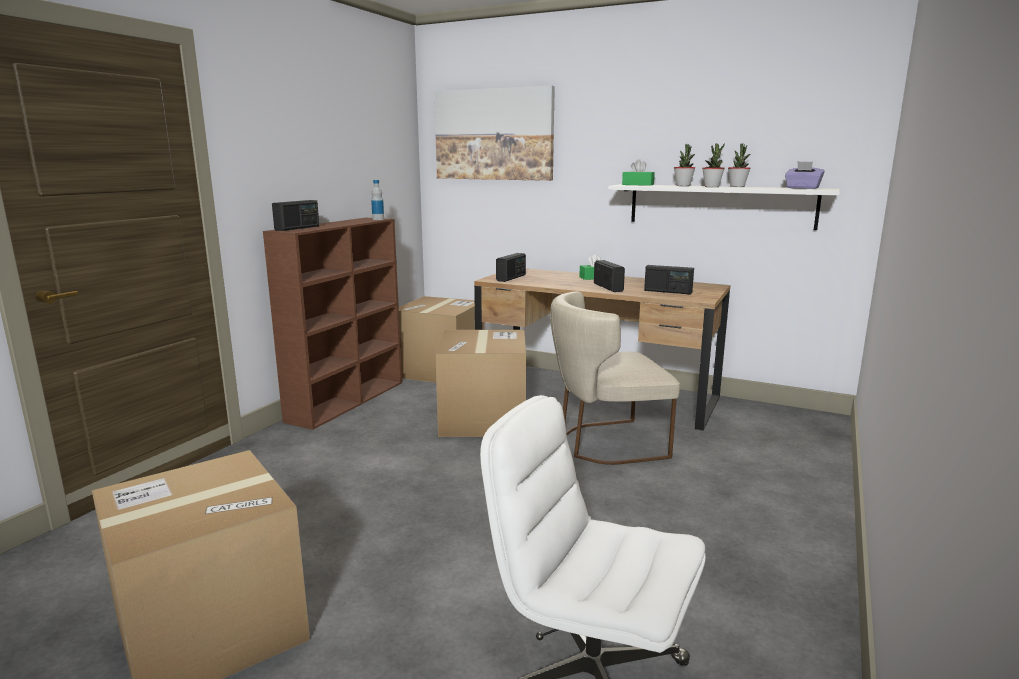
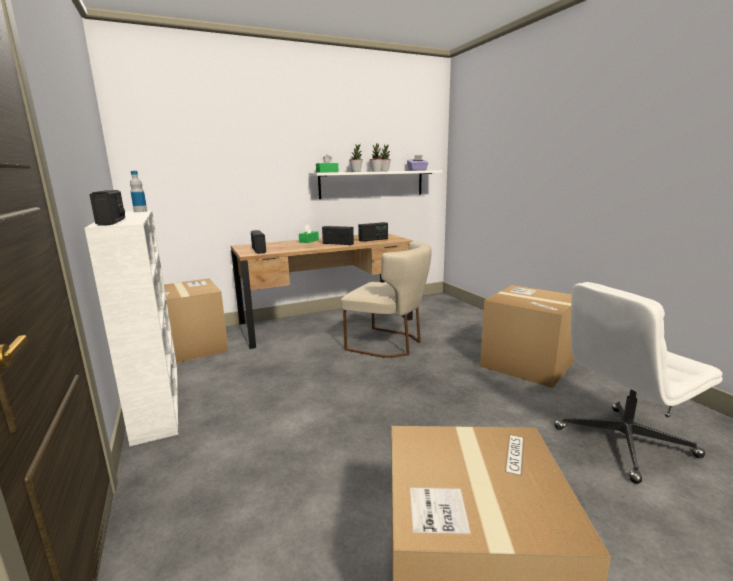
camera: 50 degrees left, 0 degrees up
brown bookcase [263,218,402,430] -> white bookcase [85,210,178,446]
picture [434,85,555,181] -> none
cardboard box [435,330,526,437] -> cardboard box moved to [480,285,574,388]
beige chair [550,291,680,465] -> beige chair turned 90 degrees counterclockwise [341,241,432,358]

